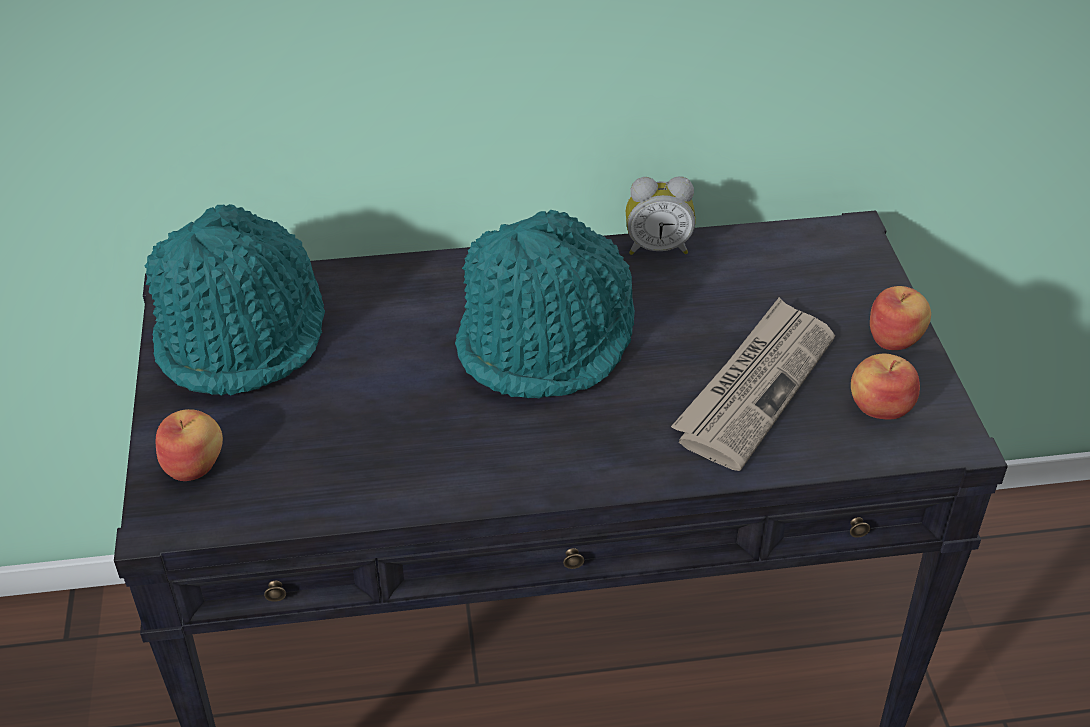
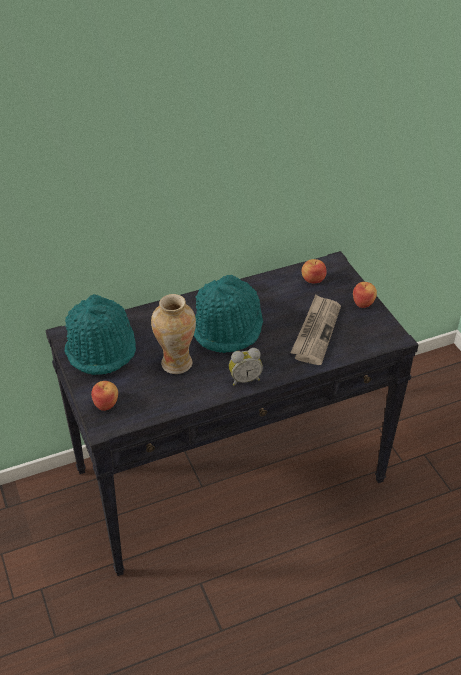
camera: 15 degrees left, 0 degrees up
alarm clock [626,176,696,255] -> alarm clock moved to [229,348,263,386]
apple [851,354,920,419] -> apple moved to [301,259,327,283]
none -> vase [151,294,196,374]

